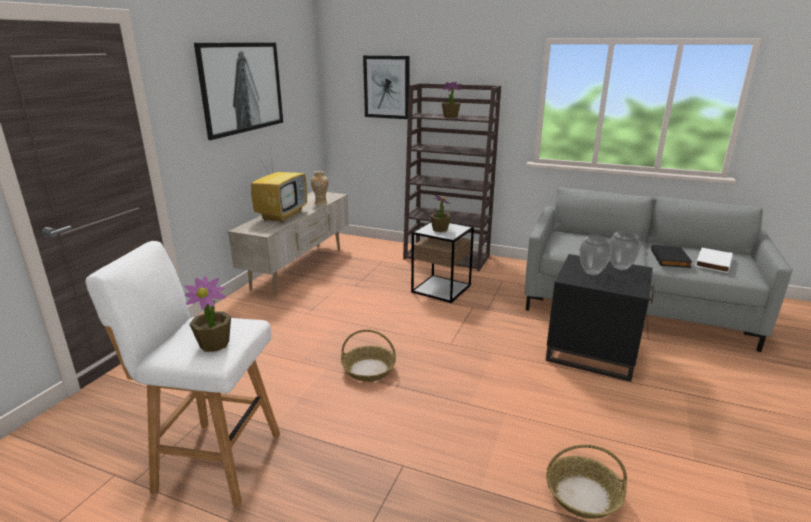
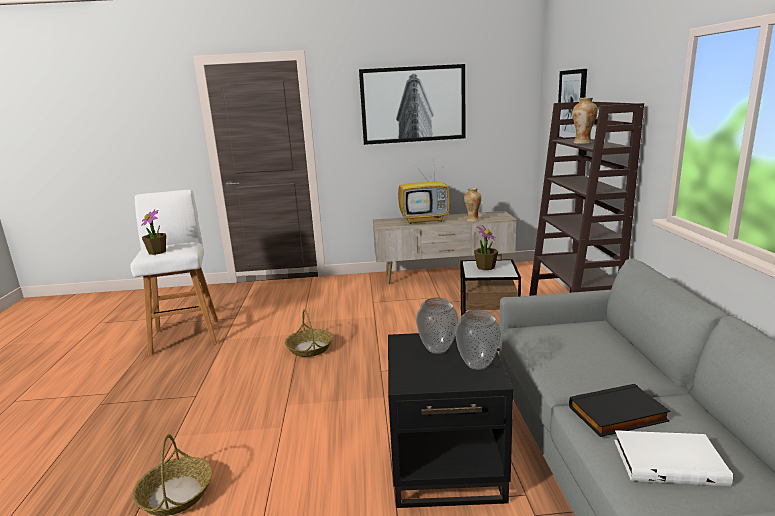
camera: 65 degrees right, 5 degrees down
potted plant [442,82,461,118] -> vase [573,97,598,144]

